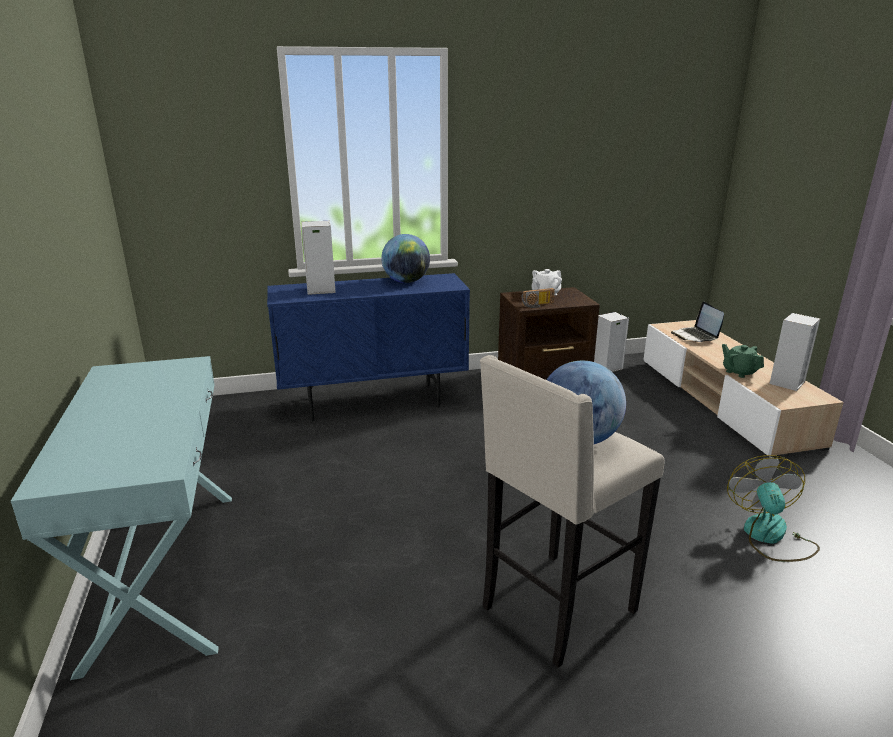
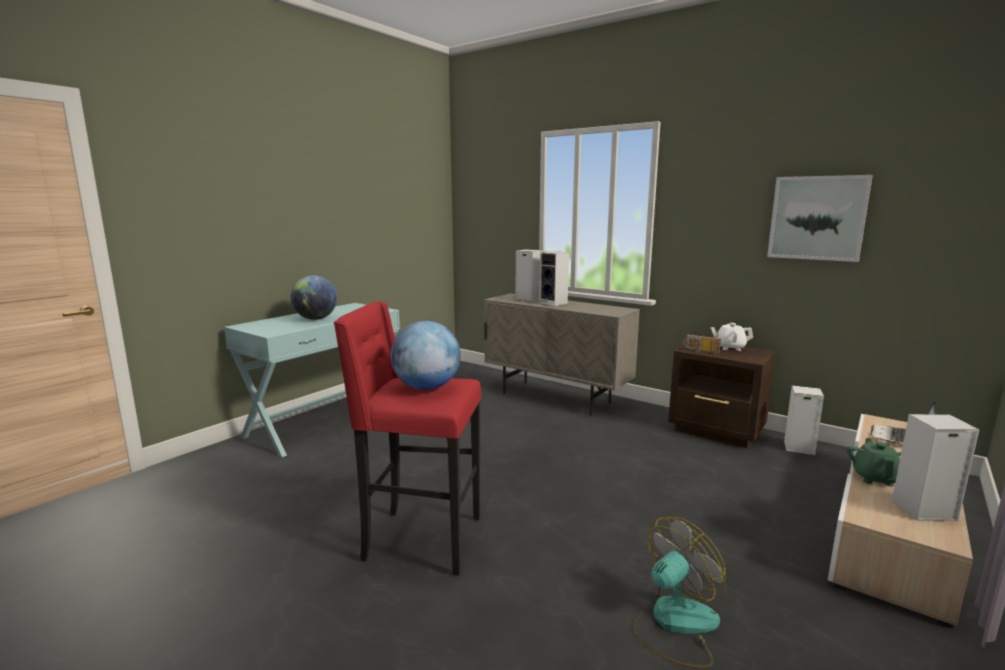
camera: 50 degrees right, 10 degrees down
blue cabinet [267,273,470,421] -> beige cabinet [484,294,640,416]
globe [381,234,430,283] -> globe moved to [291,276,337,320]
beige stool [480,355,665,668] -> red stool [334,301,482,576]
none -> speaker [539,251,569,306]
none -> picture [767,175,873,262]

